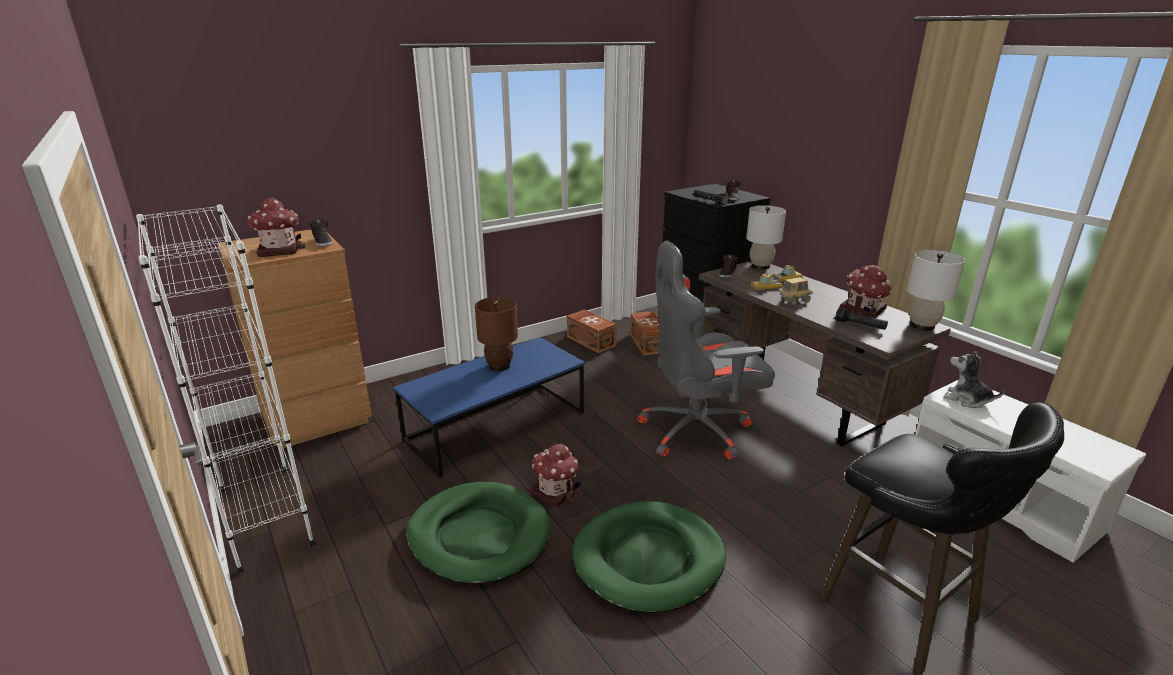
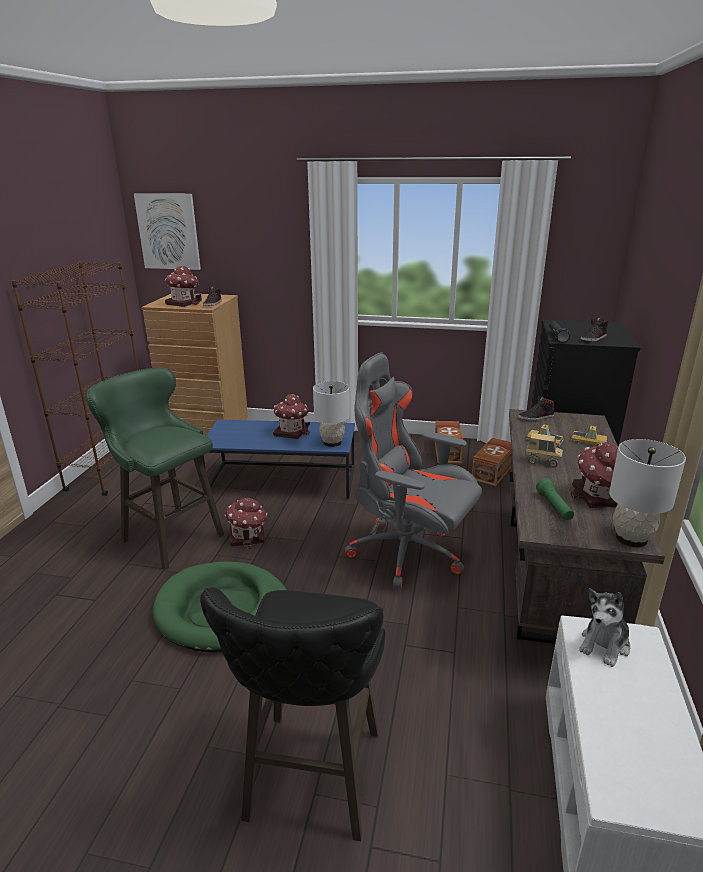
camera: 45 degrees right, 0 degrees up
white bookcase [136,204,316,574] -> brown bookcase [11,261,139,496]
green dog bed [406,482,551,584] -> green stool [86,367,224,570]
brown table lamp [475,297,518,371] -> toy house [273,394,310,439]
white table lamp [746,205,786,270] -> white table lamp moved to [313,381,350,447]
black flashlight [835,307,888,330] -> green flashlight [536,478,574,520]
plush toy [944,351,1005,408] -> plush toy turned 135 degrees counterclockwise [579,589,630,667]
none -> picture [134,193,201,270]

